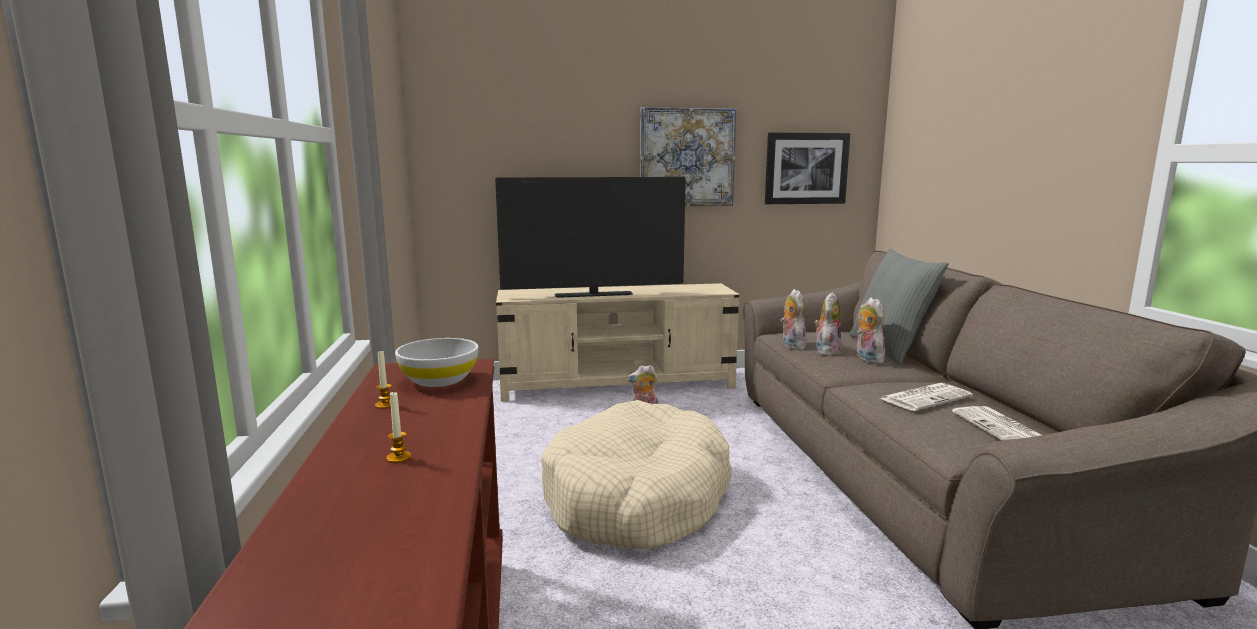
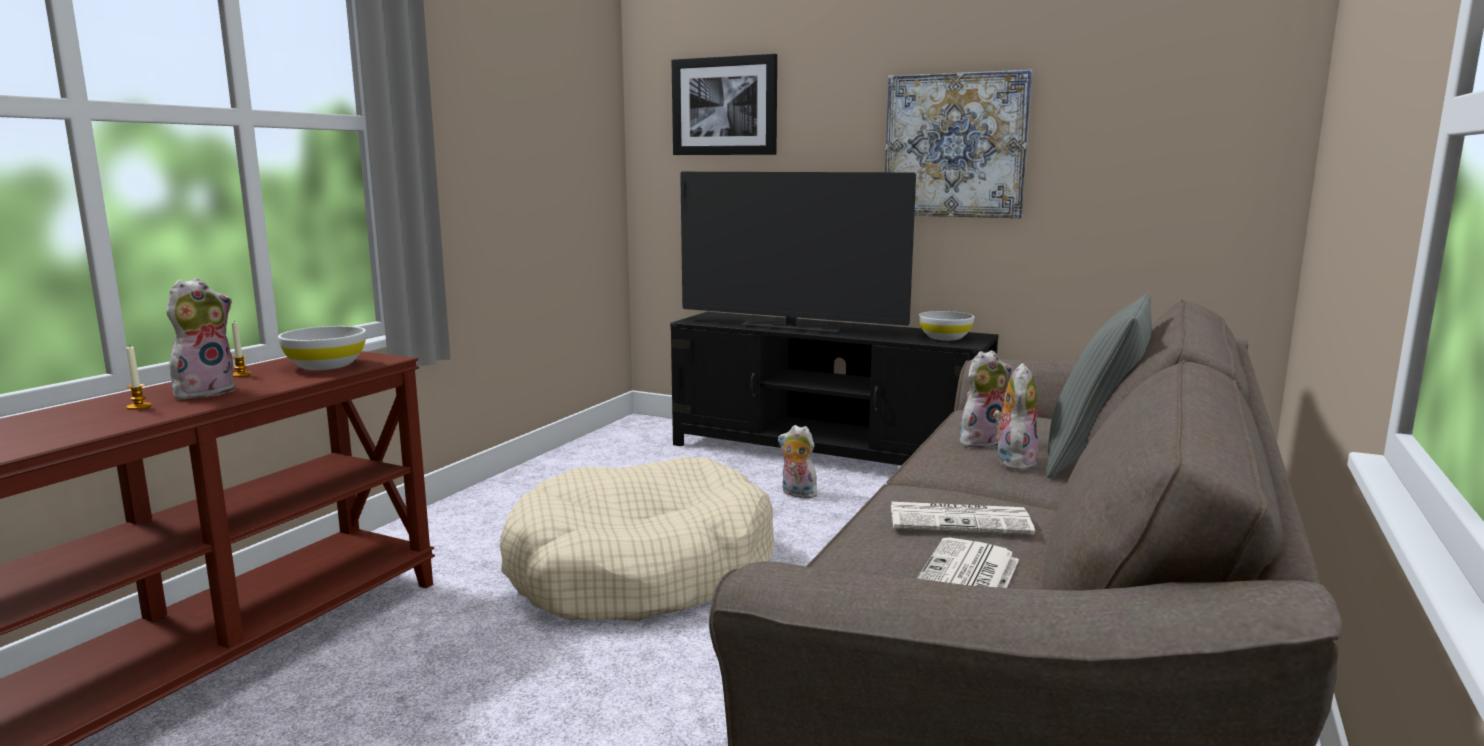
camera: 35 degrees right, 0 degrees up
beige tv stand [496,283,740,402] -> black tv stand [670,312,999,466]
picture [765,133,850,204] -> picture moved to [671,54,777,155]
plush toy [781,289,807,350] -> plush toy moved to [166,278,235,399]
none -> white bowl [918,311,974,341]

